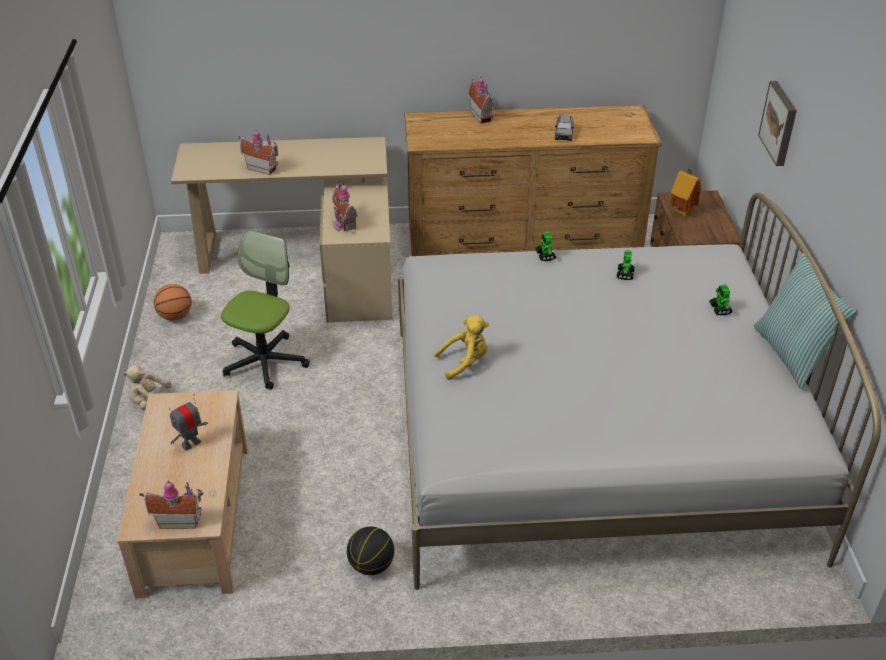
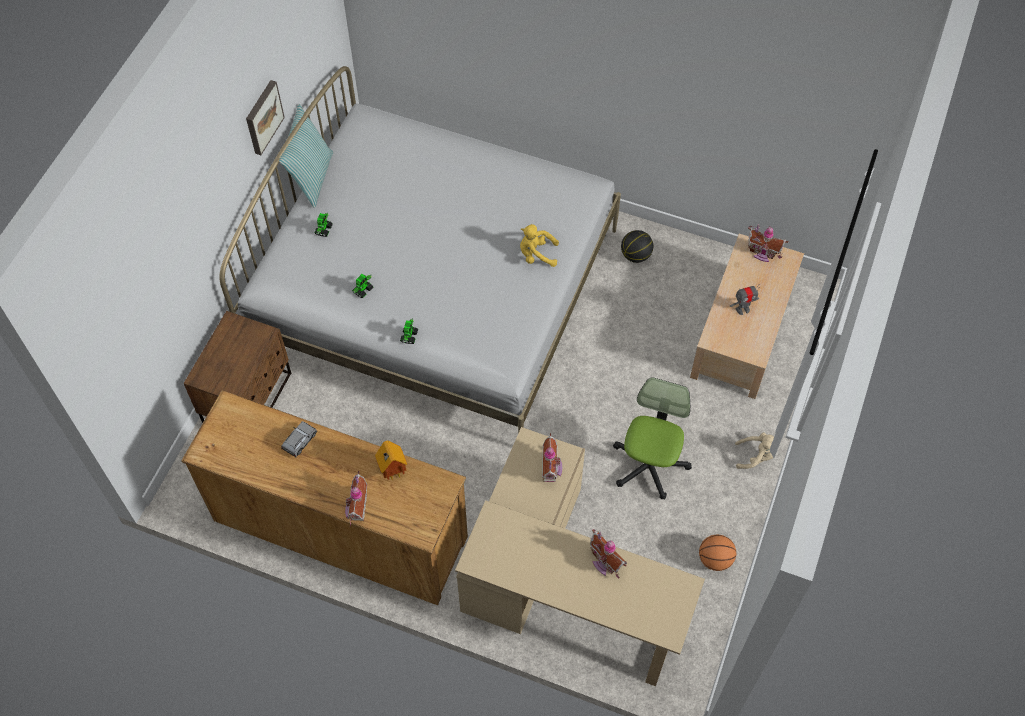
camera: 155 degrees left, 20 degrees up
office chair [221,230,310,390] -> office chair turned 150 degrees clockwise [613,377,692,499]
toy house [670,169,702,217] -> toy house moved to [375,440,407,480]
picture [758,81,797,166] -> picture moved to [246,80,285,155]

